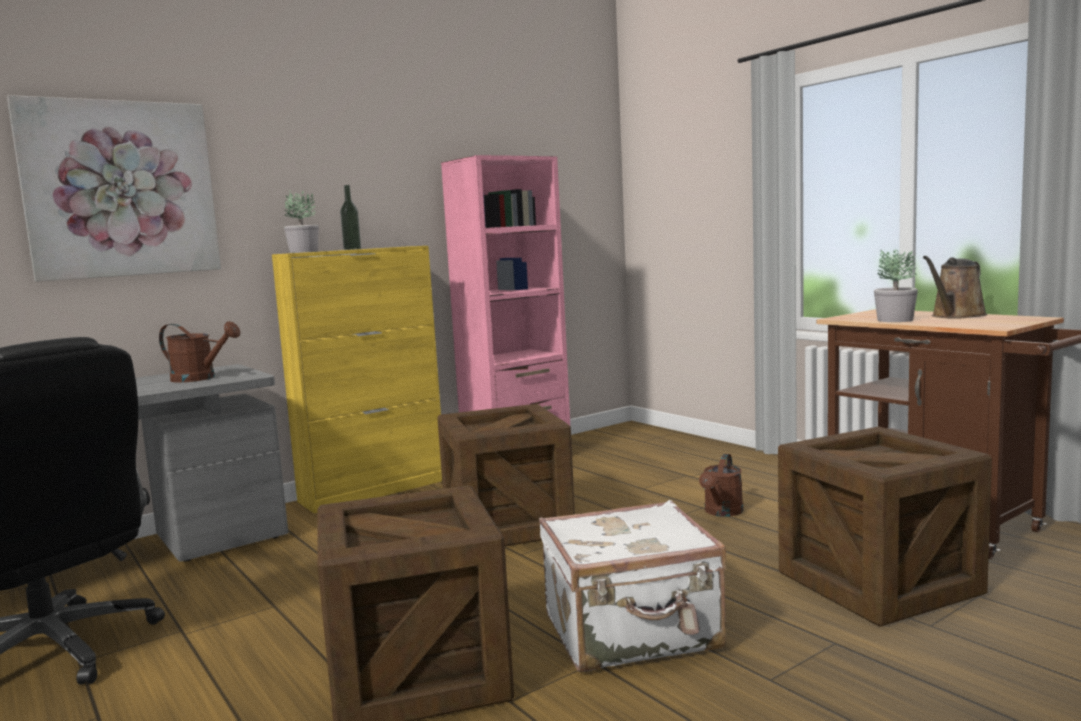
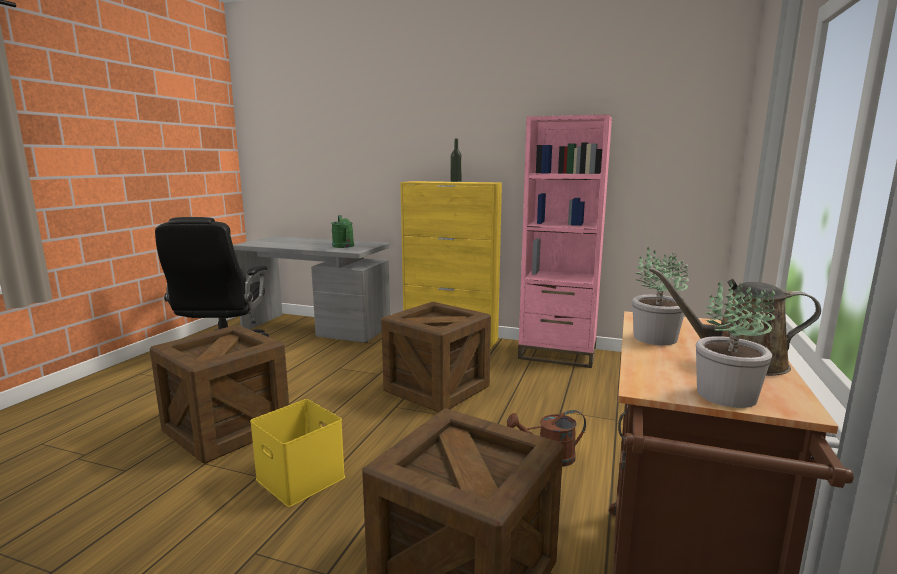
camera: 55 degrees right, 5 degrees up
picture [7,95,221,282] -> none
brown watering can [159,321,241,382] -> green watering can [331,215,354,248]
potted plant [284,191,319,253] -> potted plant moved to [696,281,775,408]
white suitcase [539,500,726,672] -> yellow storage box [250,399,345,507]

